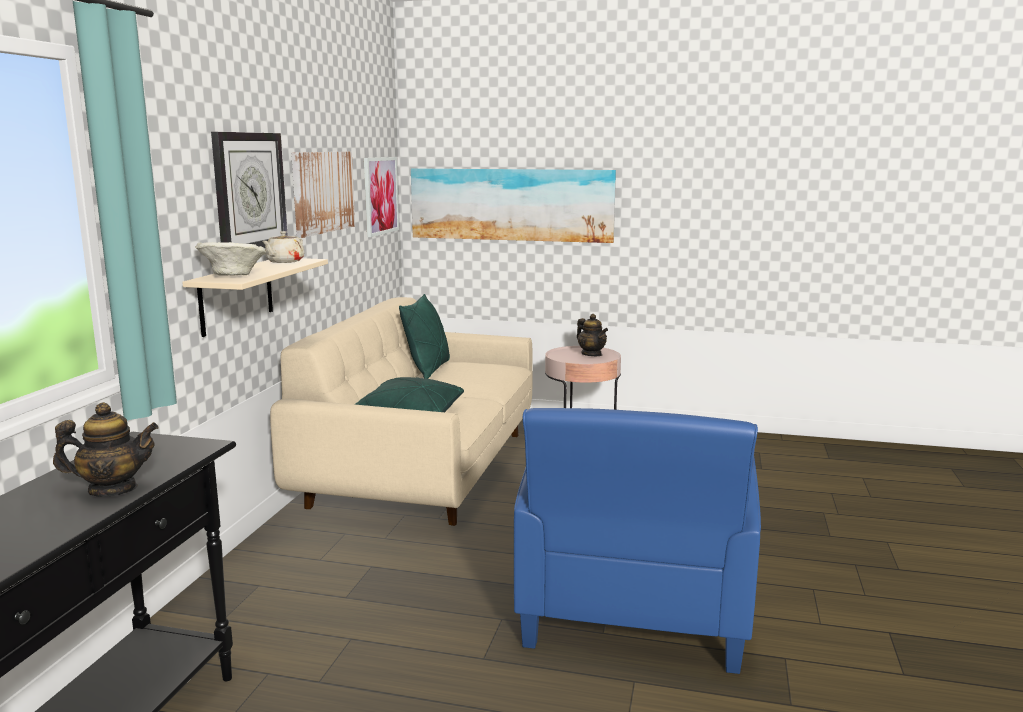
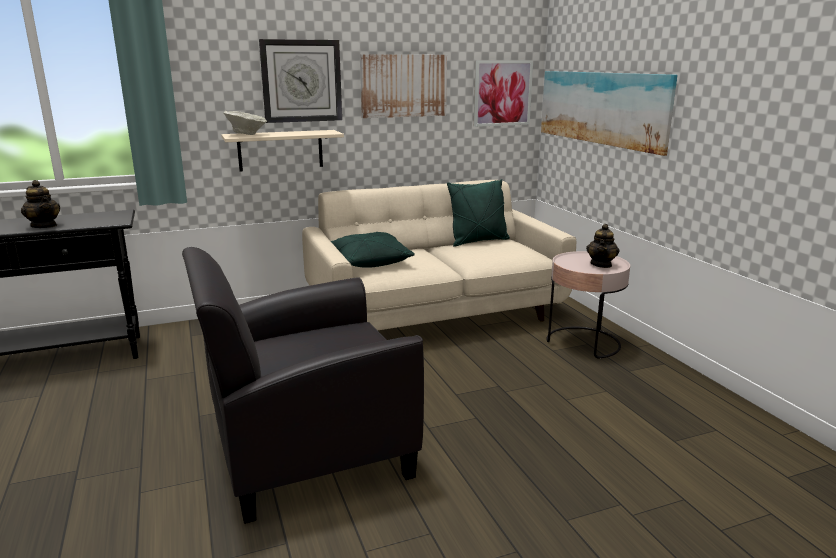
camera: 55 degrees right, 5 degrees up
beige teapot [262,231,305,263] -> none
blue armchair [514,408,761,674] -> black armchair [182,247,424,524]

